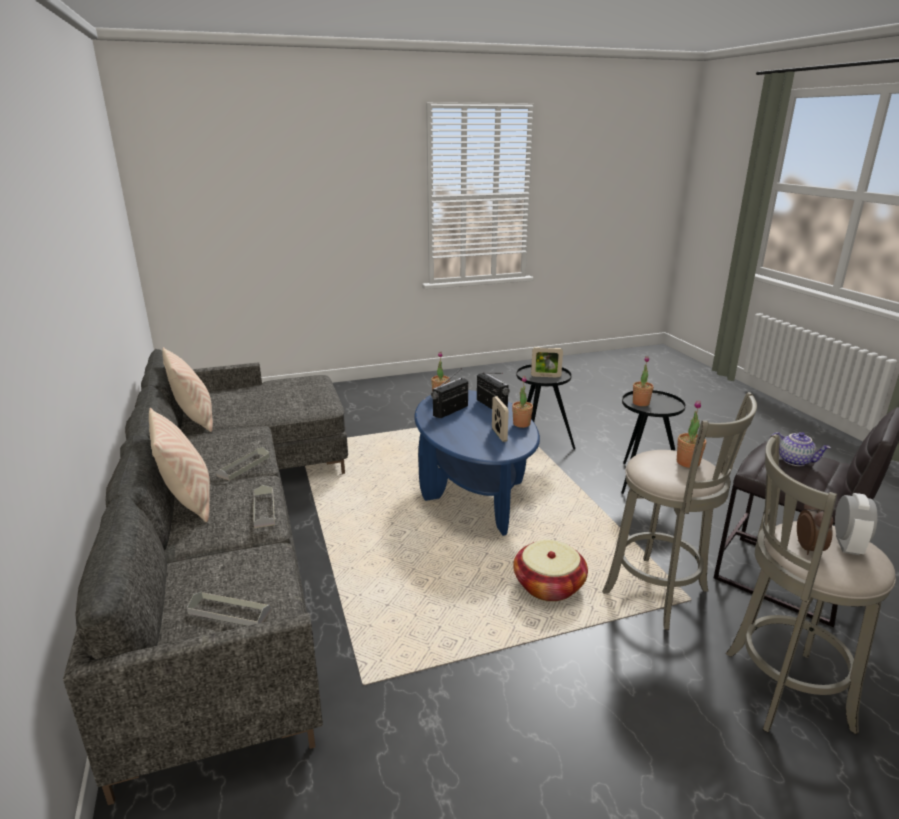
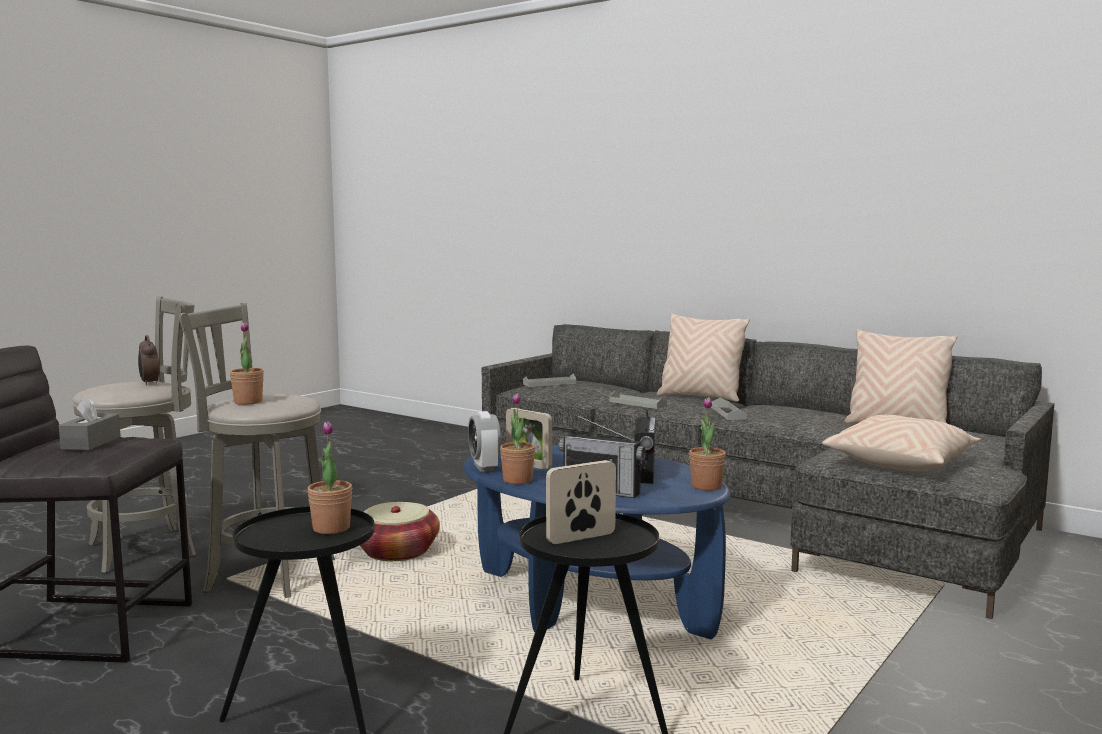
camera: 145 degrees right, 15 degrees down
teapot [770,432,831,466] -> grey tissue box [59,396,121,450]
alarm clock [835,493,878,555] -> alarm clock moved to [468,411,501,472]
none -> beige pillow [822,415,981,471]

